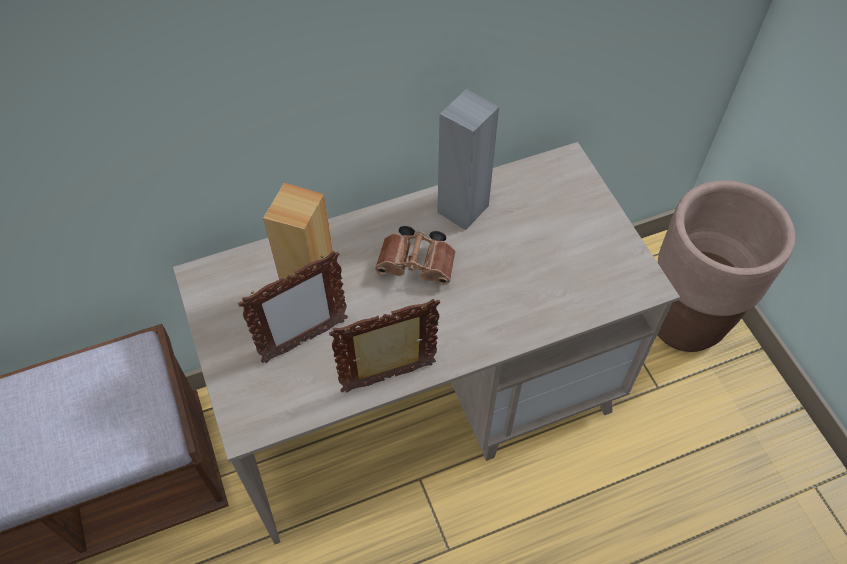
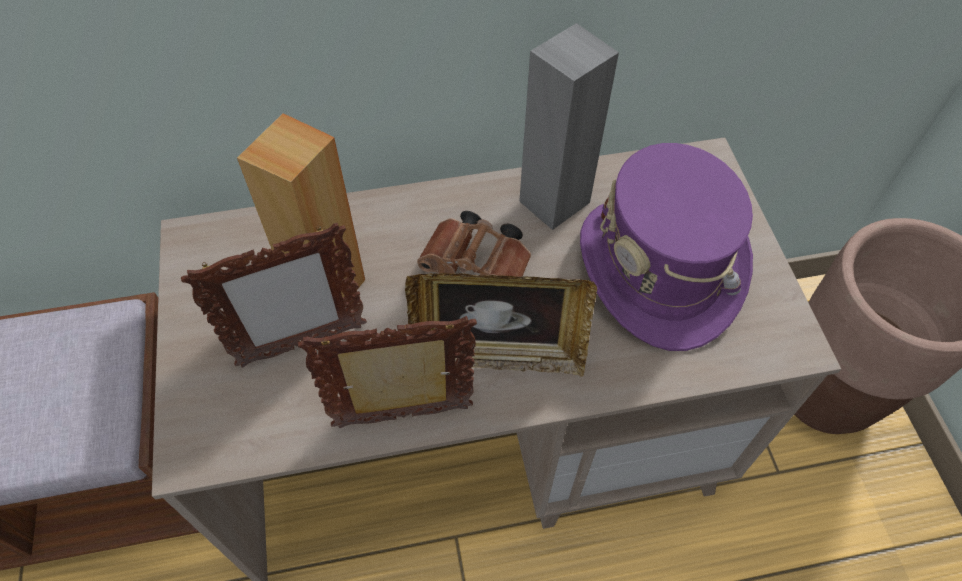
camera: 10 degrees right, 0 degrees up
none -> picture frame [405,273,597,376]
none -> purple hat [580,143,753,351]

